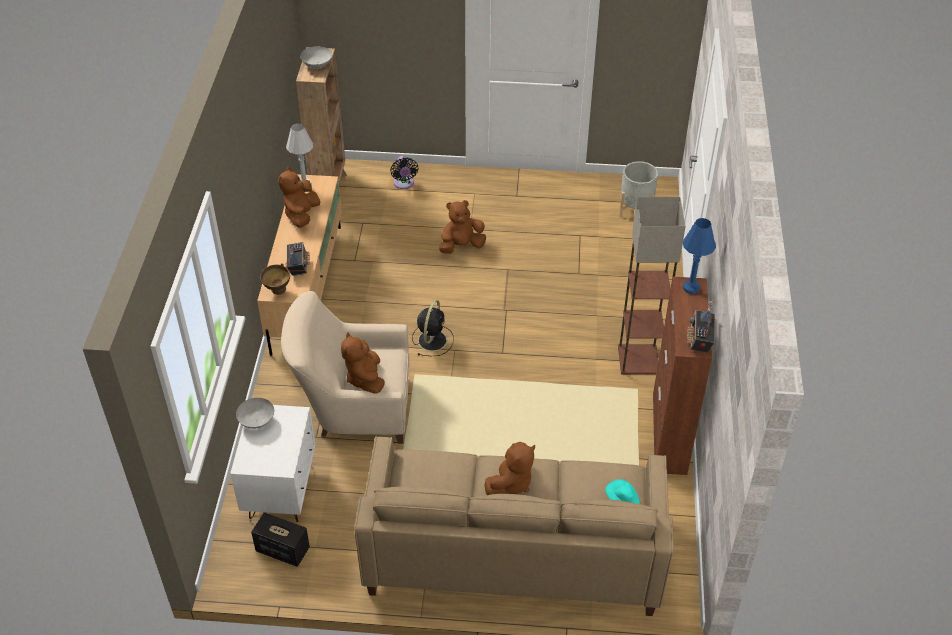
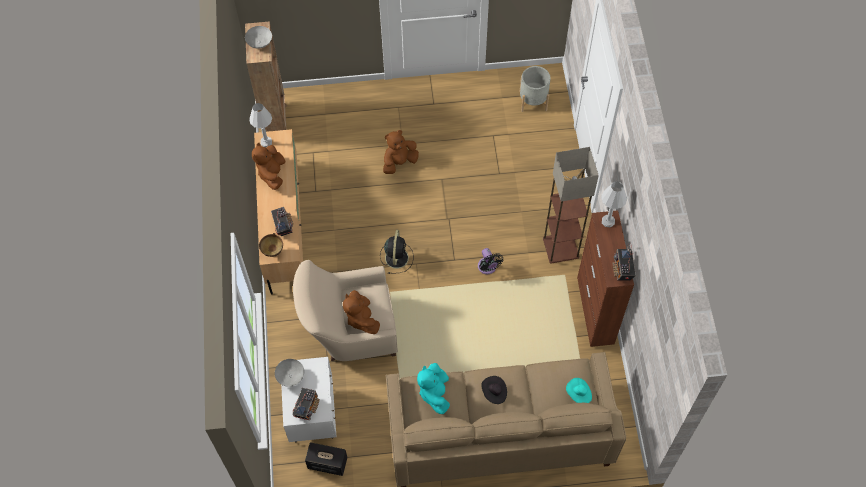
camera: 10 degrees left, 15 degrees up
black fan [390,156,418,189] -> black fan moved to [478,248,504,274]
brown plush toy [484,442,535,495] -> black hat [481,376,507,404]
blue table lamp [683,218,716,294] -> white table lamp [602,181,627,227]
none -> radio [292,388,320,420]
none -> turquoise plush toy [417,363,450,414]

